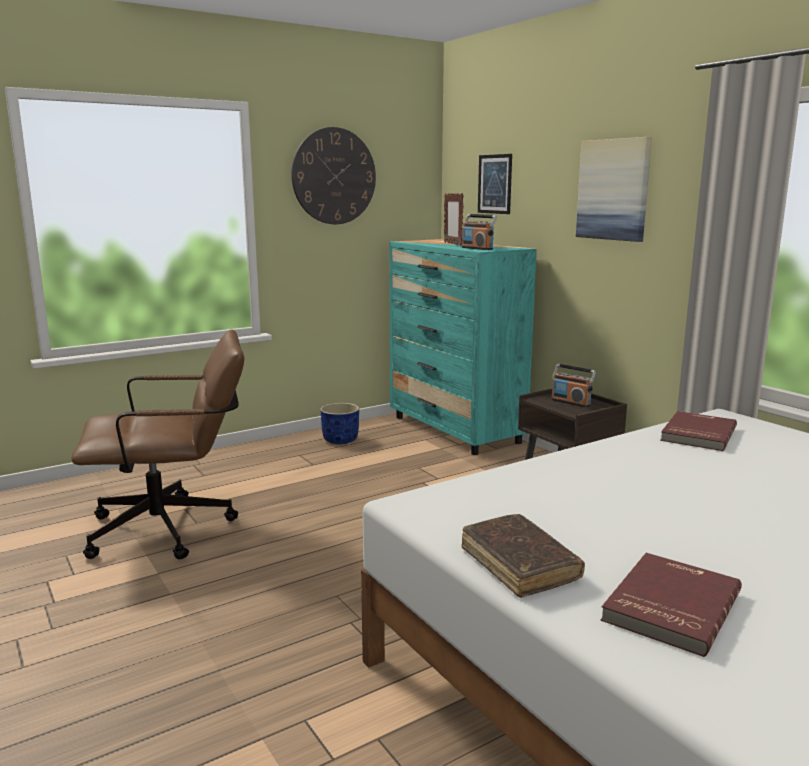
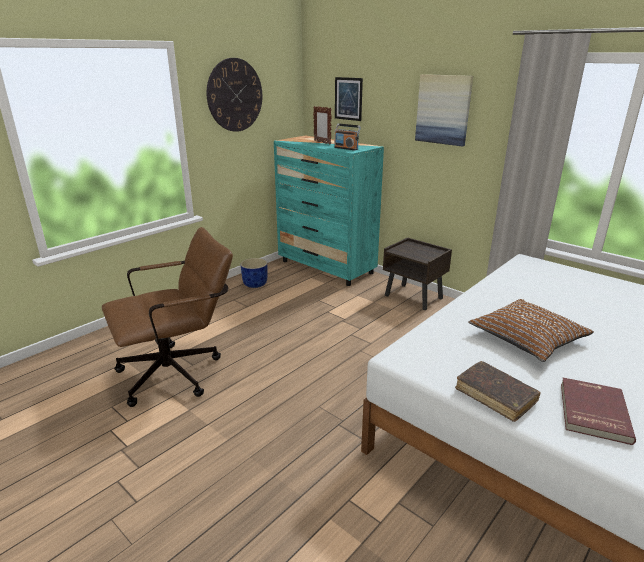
camera: 15 degrees left, 10 degrees up
radio [551,364,596,407] -> none
red book [660,411,737,451] -> none
none -> brown pillow [468,299,594,362]

